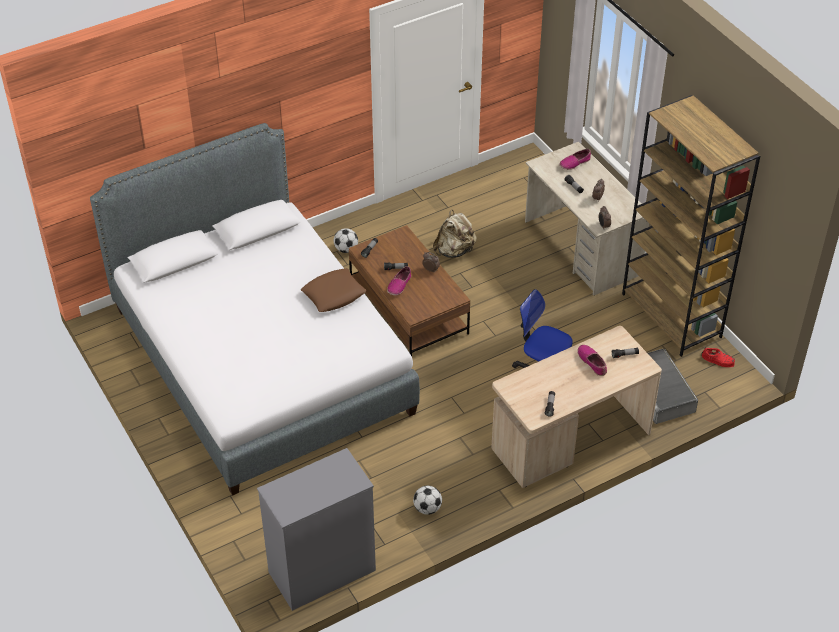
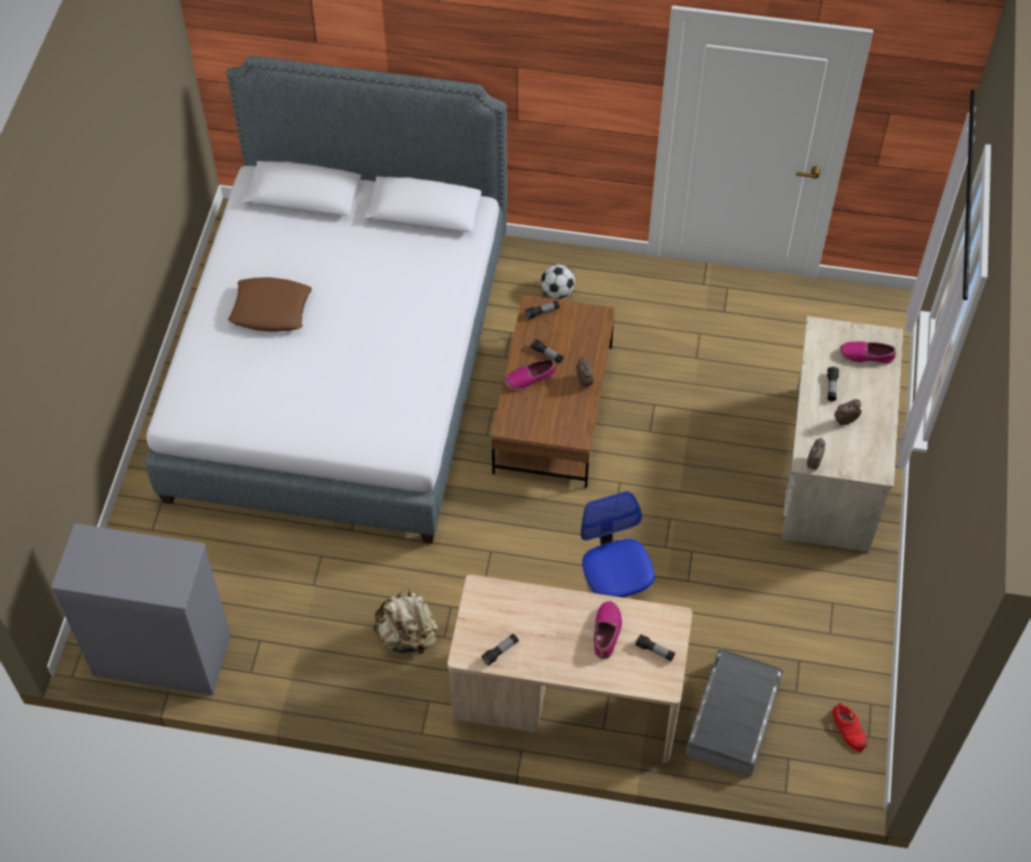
camera: 40 degrees right, 10 degrees up
brown pillow [301,268,366,312] -> brown pillow moved to [228,277,312,332]
football [413,486,442,515] -> none
beige backpack [433,210,477,258] -> beige backpack moved to [373,588,438,656]
brown bookcase [622,95,760,357] -> none

